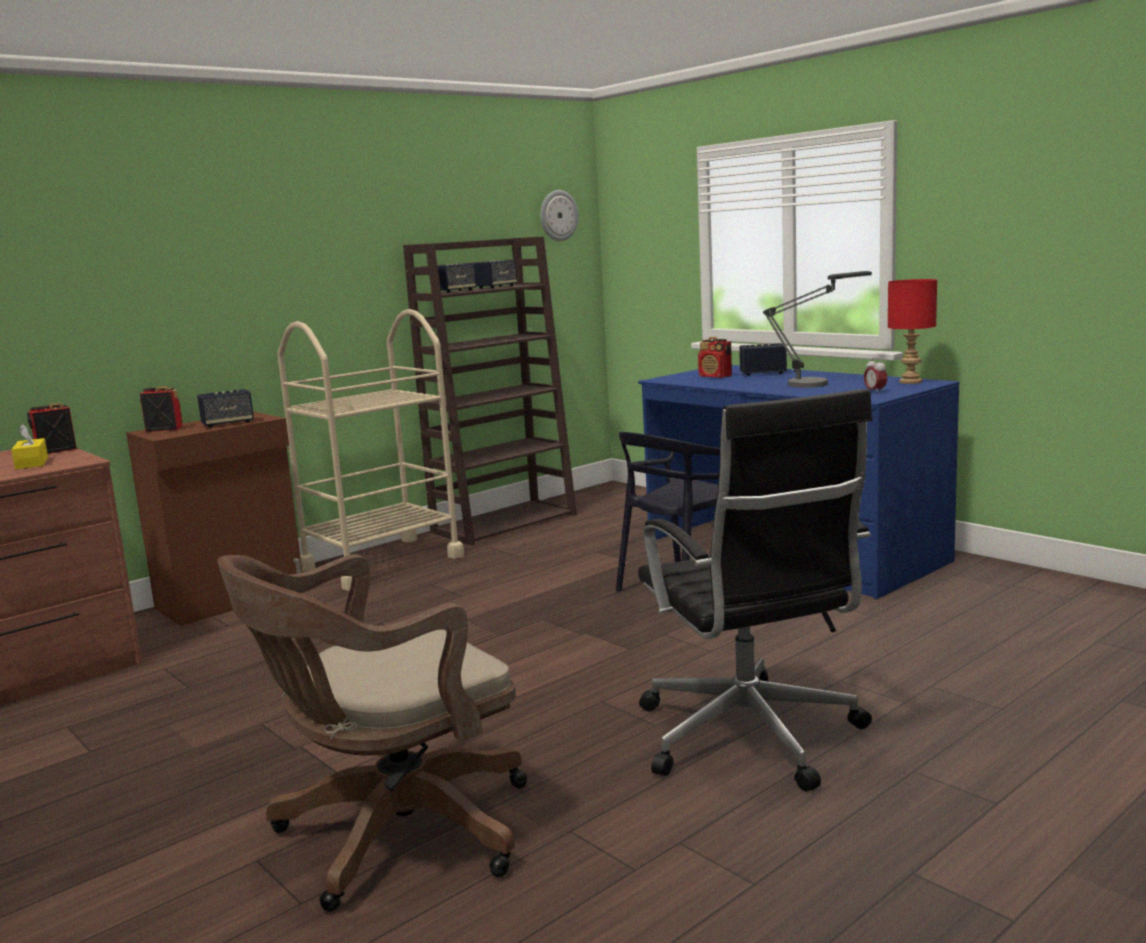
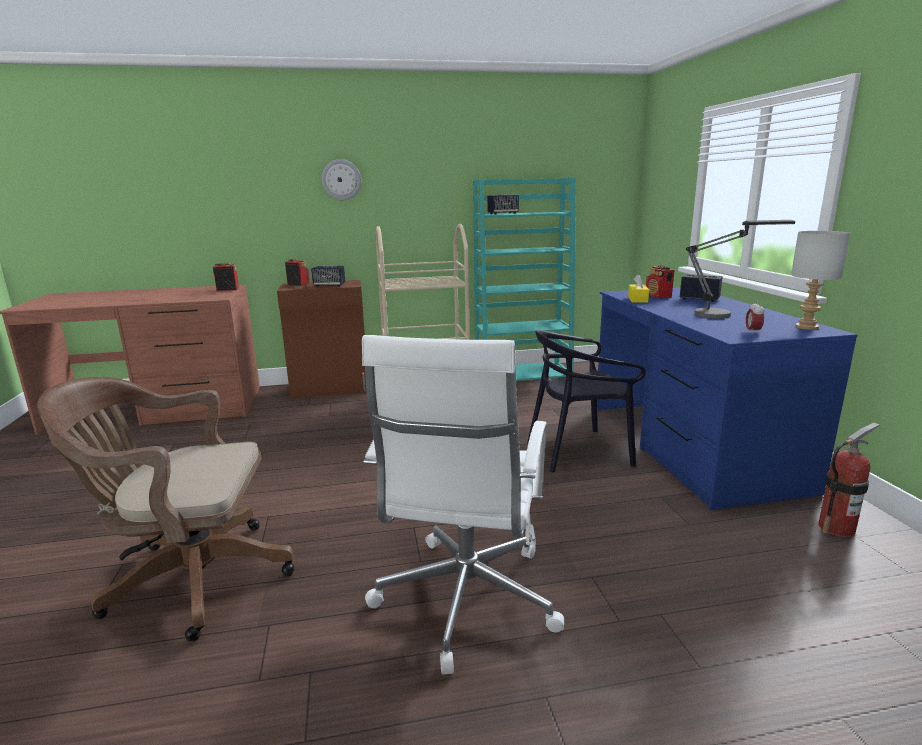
camera: 30 degrees right, 5 degrees up
yellow tissue box [11,424,48,469] -> yellow tissue box moved to [628,274,649,303]
brown bookcase [403,236,577,546] -> turquoise bookcase [473,178,576,381]
speaker [474,260,517,289] -> none
wall clock [540,190,579,241] -> wall clock moved to [321,159,361,200]
black office chair [638,389,872,792] -> white office chair [362,335,564,674]
red table lamp [888,279,937,384] -> grey table lamp [791,231,850,330]
none -> fire extinguisher [818,423,880,537]

